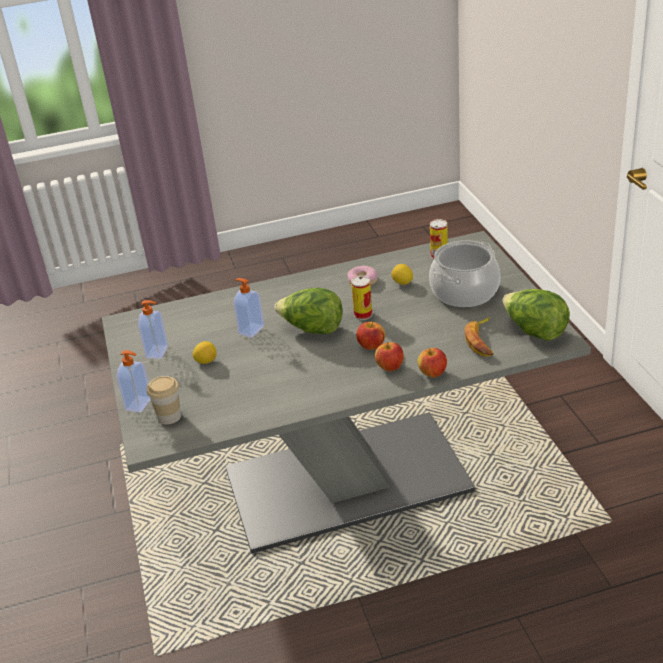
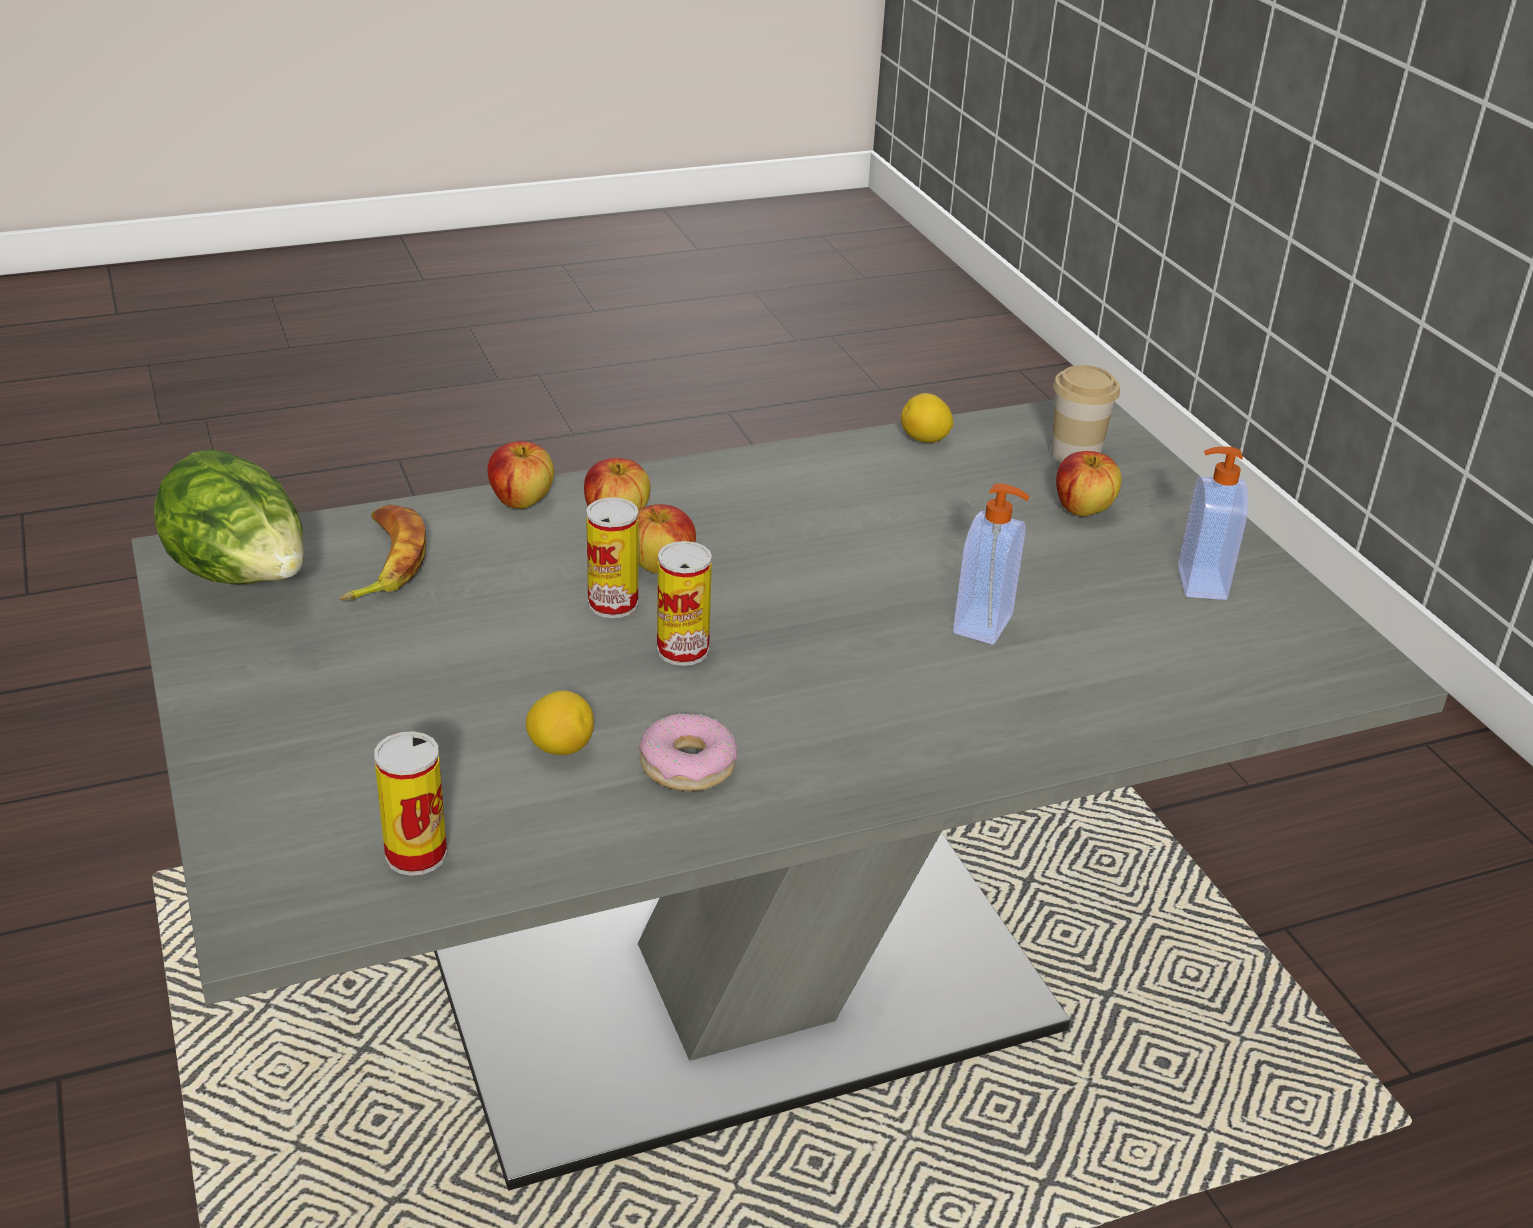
camera: 170 degrees right, 0 degrees up
soap dispenser [117,350,151,413] -> none
lemon [193,341,217,364] -> lemon moved to [901,393,953,443]
lettuce [274,288,343,334] -> none
cooking pot [429,240,500,307] -> none
none -> can [586,497,639,618]
none -> apple [1056,451,1122,517]

